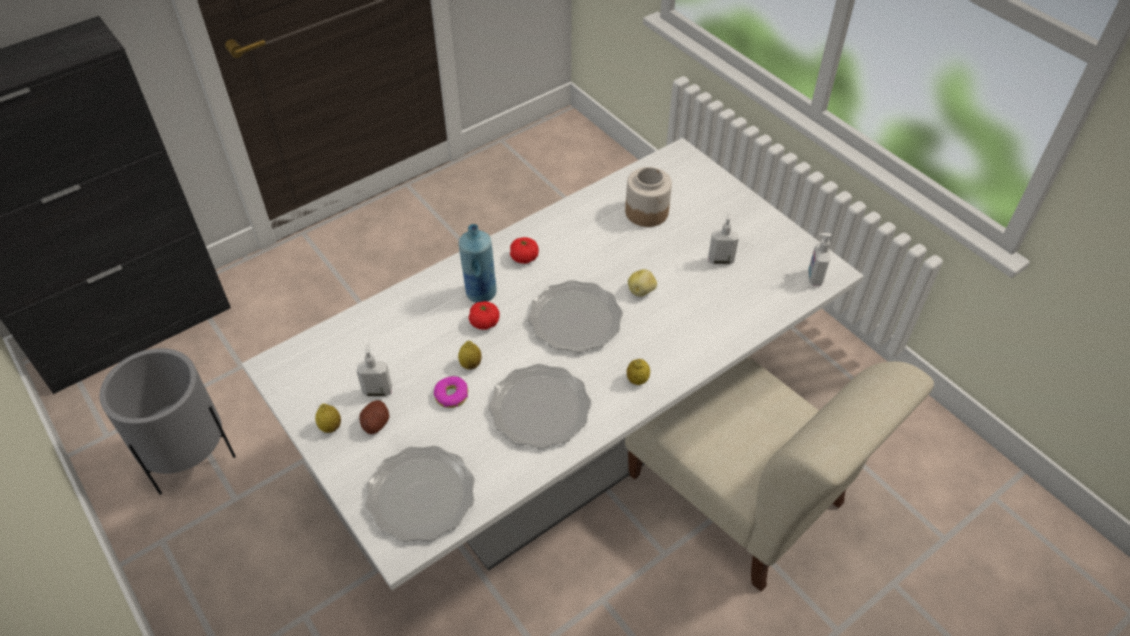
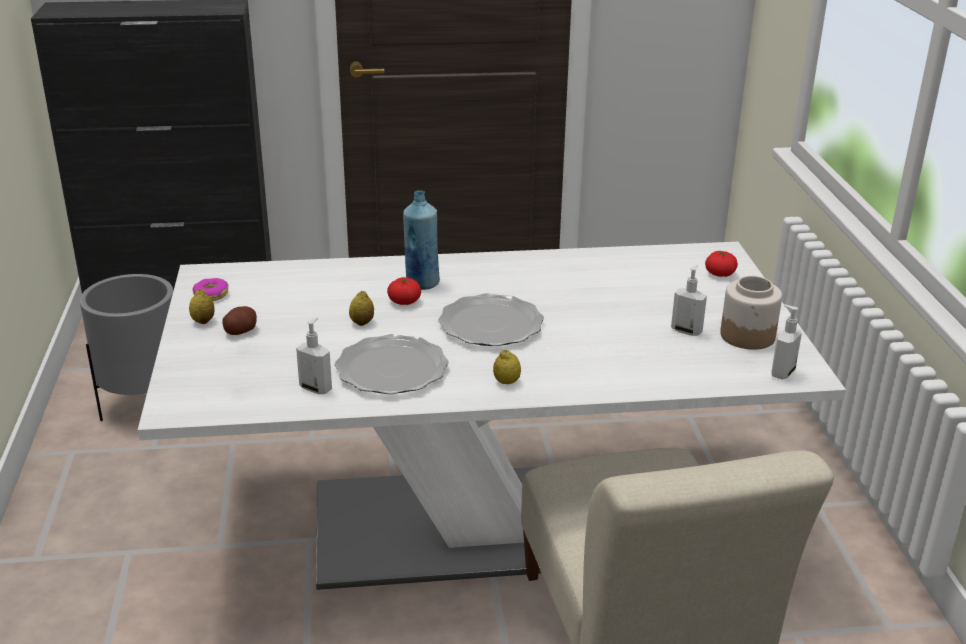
camera: 30 degrees right, 20 degrees down
soap dispenser [357,342,392,397] -> soap dispenser moved to [296,317,332,394]
plate [365,446,475,542] -> none
donut [434,376,468,408] -> donut moved to [193,278,228,301]
tomato [510,237,539,264] -> tomato moved to [705,251,738,277]
jar [625,167,672,227] -> jar moved to [720,276,782,350]
potato [628,269,657,297] -> none

